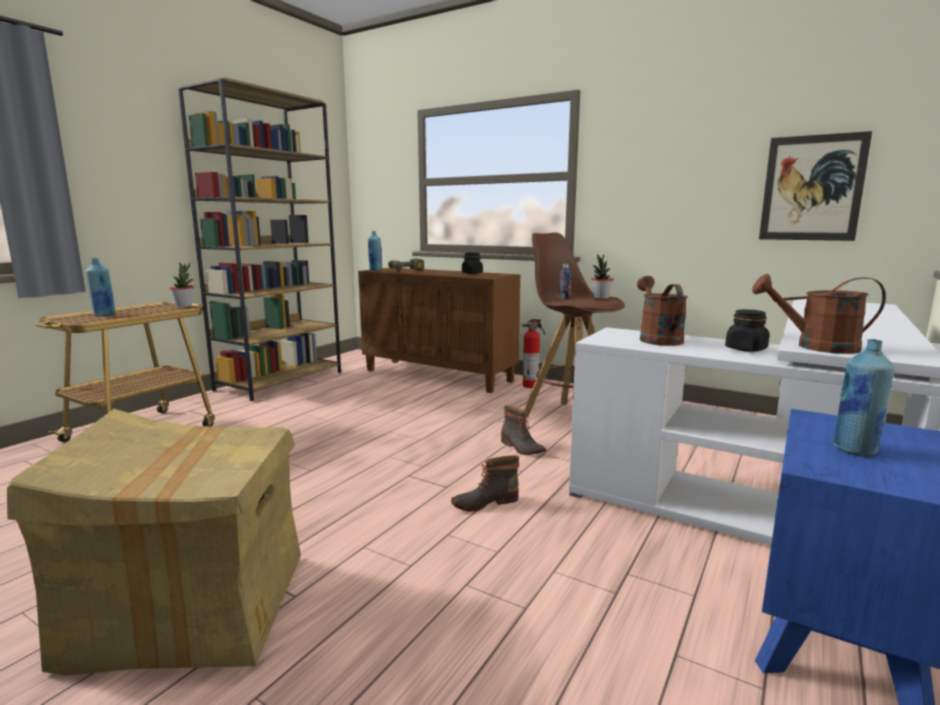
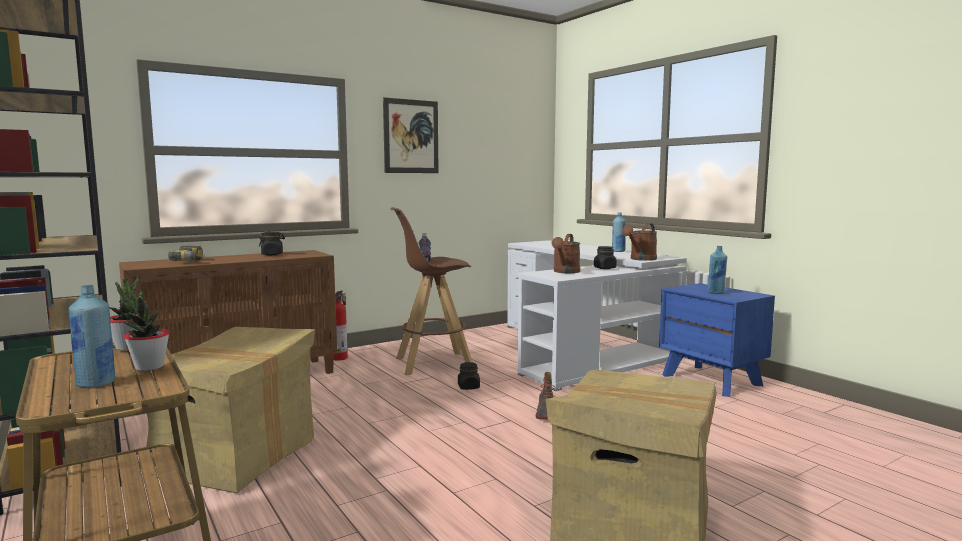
camera: 65 degrees left, 5 degrees down
blue bottle [368,231,383,271] -> blue bottle moved to [612,213,626,252]
boot [501,405,546,455] -> black jar [458,362,480,390]
potted plant [591,254,614,299] -> potted plant moved to [123,291,169,371]
brown watering can [637,276,688,346] -> brown watering can turned 90 degrees counterclockwise [552,234,580,273]
picture [759,131,872,241] -> picture moved to [383,97,439,173]
none -> cardboard box [134,327,315,493]

